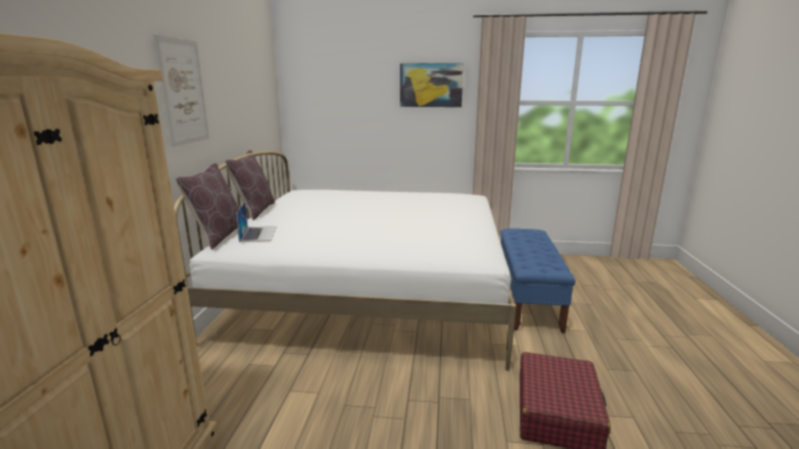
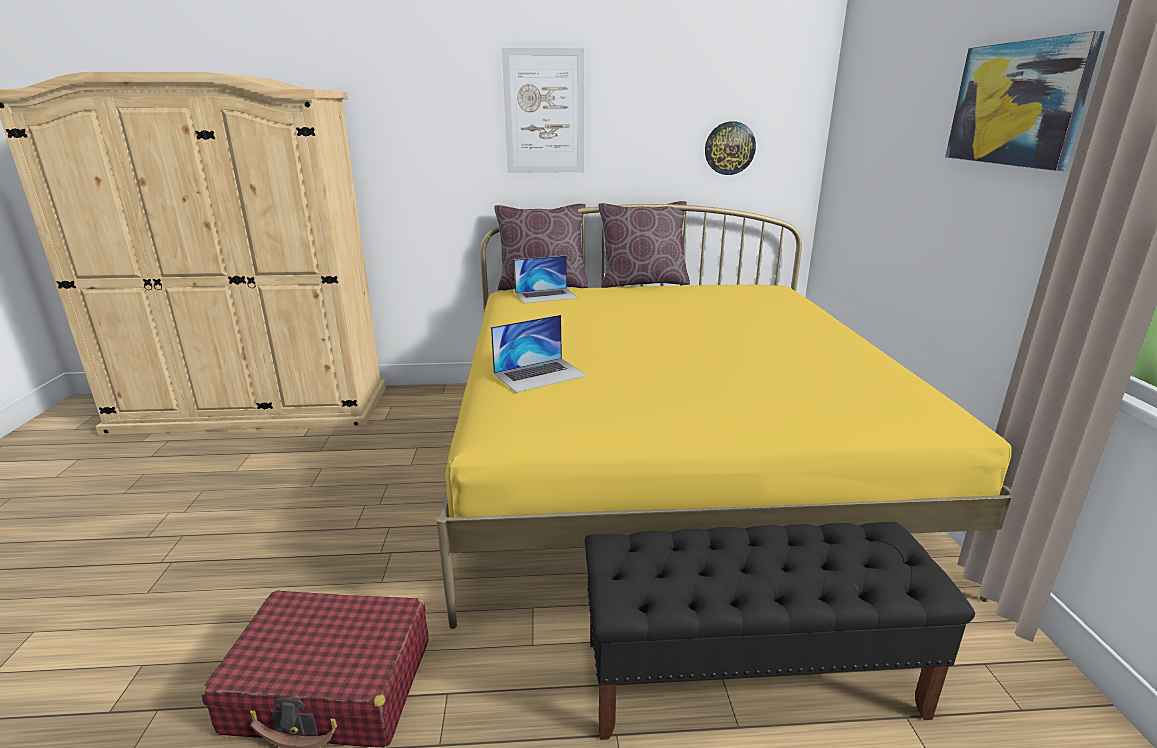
camera: 80 degrees right, 5 degrees up
white bed [174,151,516,371] -> yellow bed [436,204,1012,629]
blue bench [501,228,576,333] -> black bench [585,522,975,740]
none -> laptop [491,315,587,393]
none -> wall clock [705,121,756,175]

